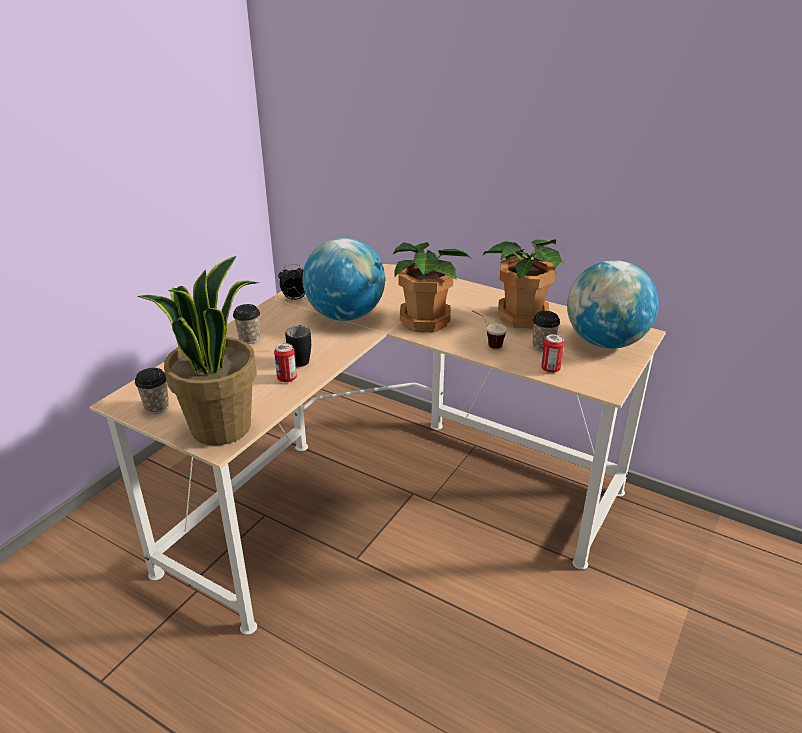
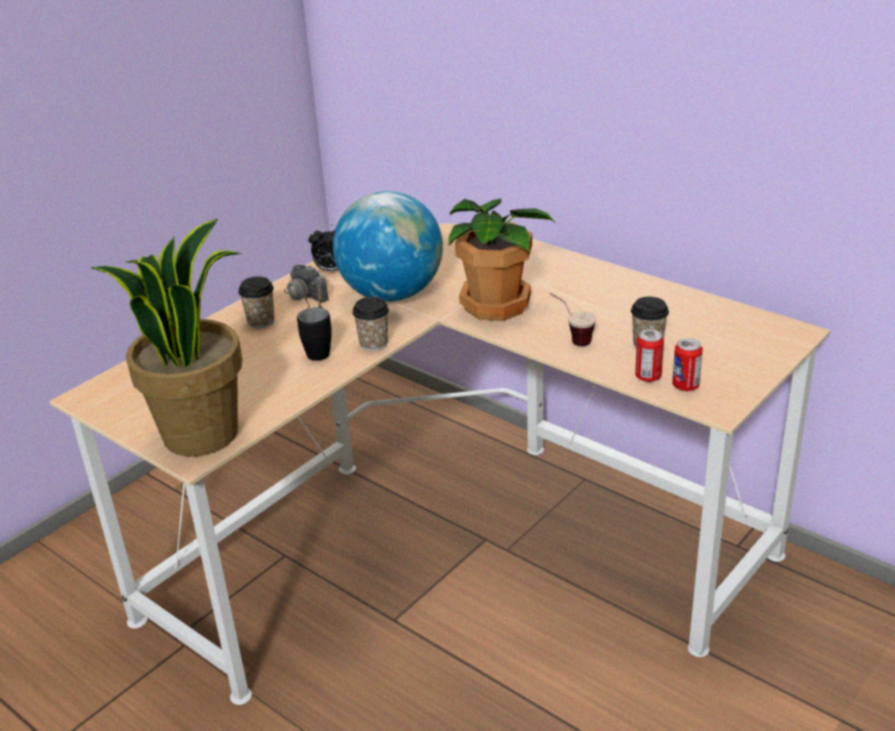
camera: 10 degrees right, 0 degrees up
cup [135,368,169,414] -> cup moved to [352,297,389,351]
can [274,343,297,382] -> can moved to [672,338,703,391]
potted plant [483,239,565,329] -> none
globe [567,260,659,349] -> none
none -> camera [284,265,329,308]

